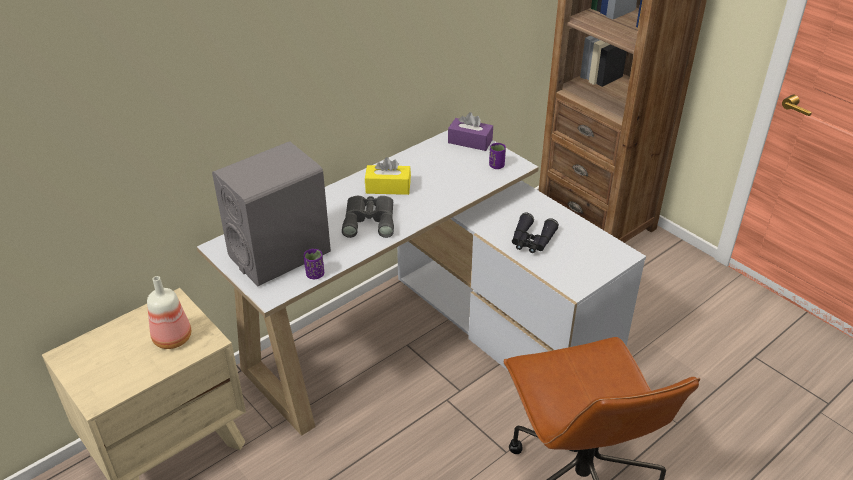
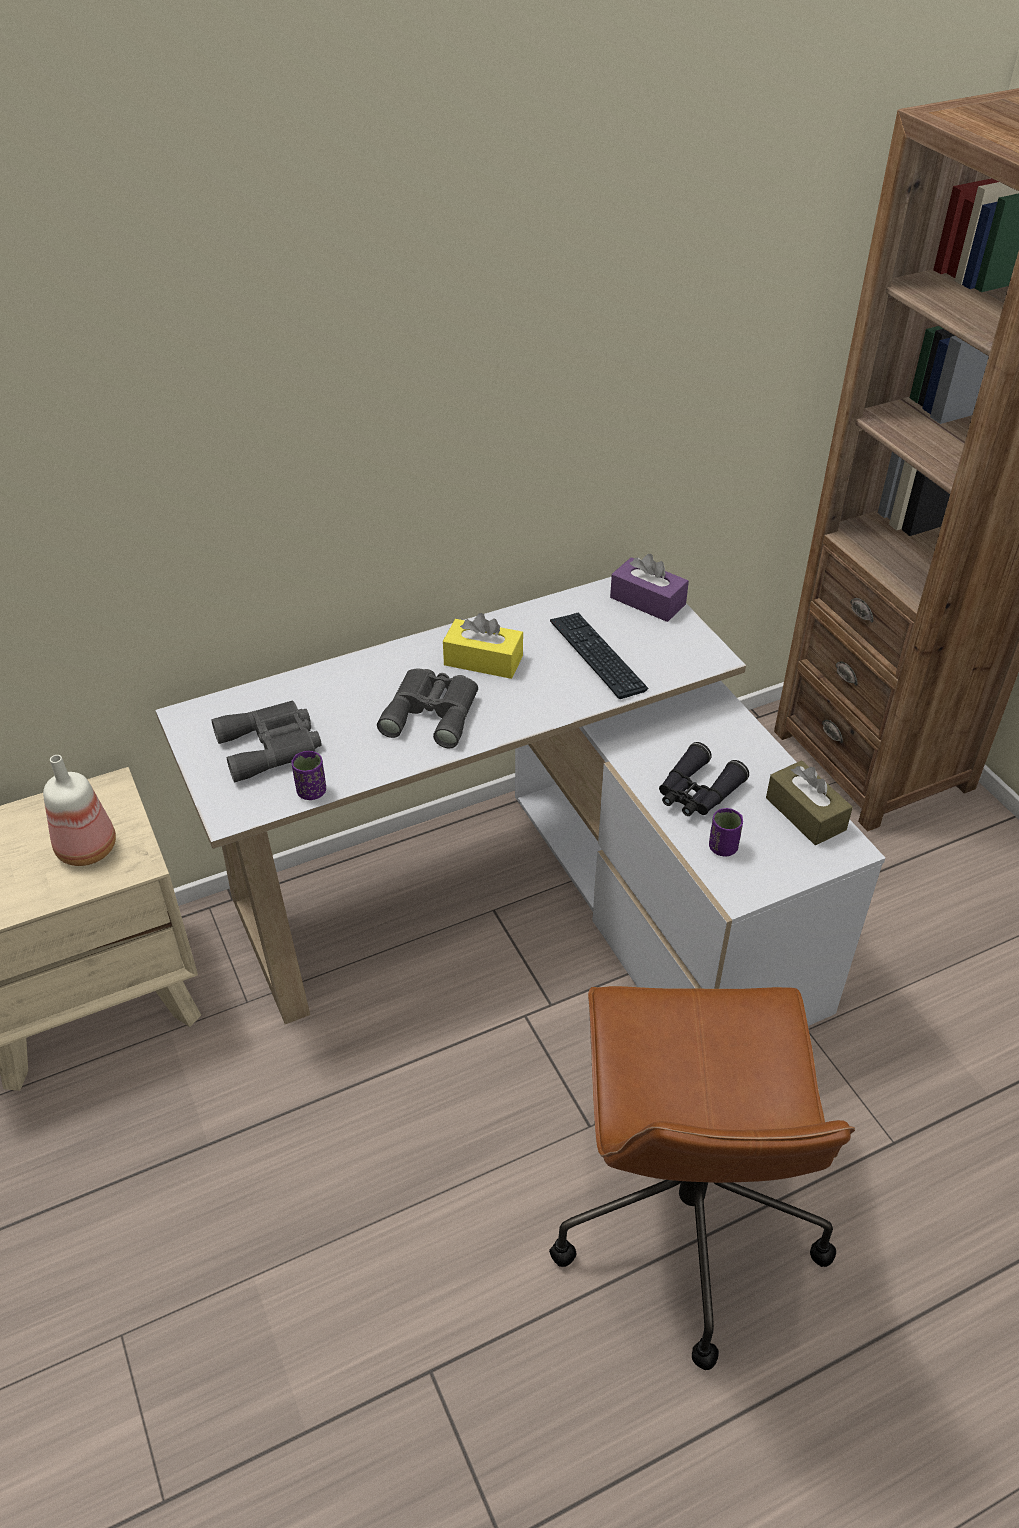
camera: 15 degrees right, 5 degrees up
grey speaker [212,141,331,286] -> grey binoculars [211,700,322,783]
purple cup [489,143,506,169] -> purple cup moved to [709,808,743,856]
none -> keyboard [550,613,648,699]
none -> brown tissue box [766,760,853,845]

